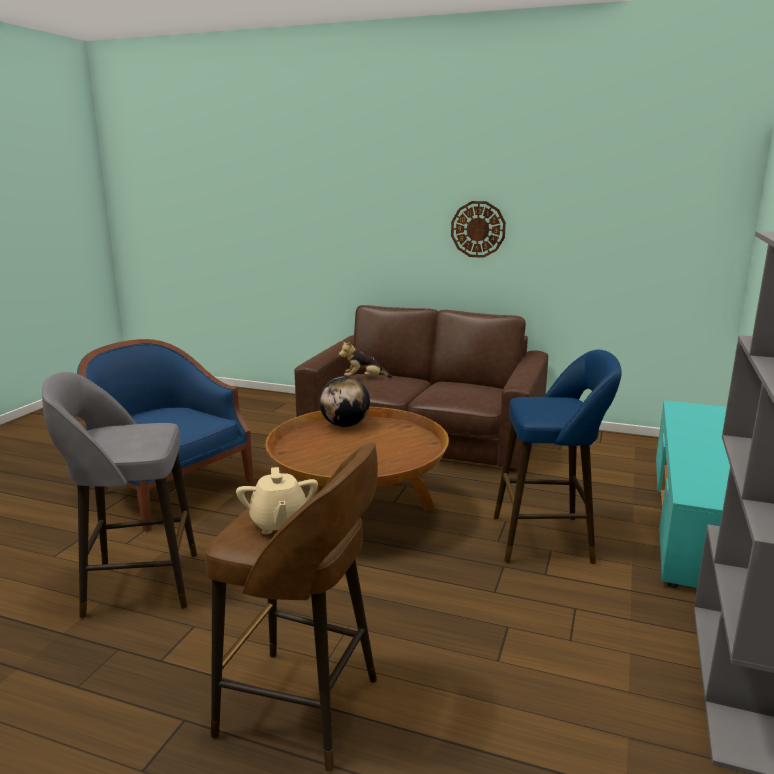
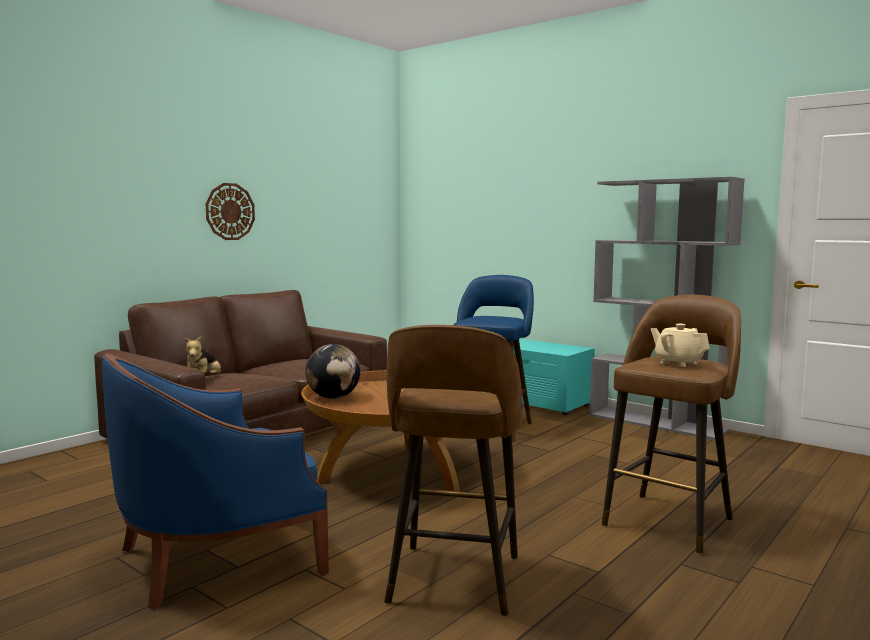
camera: 70 degrees left, 10 degrees down
grey stool [42,372,197,619] -> brown stool [384,325,522,616]
beige teapot [236,467,318,534] -> beige teapot turned 135 degrees counterclockwise [651,324,710,367]

